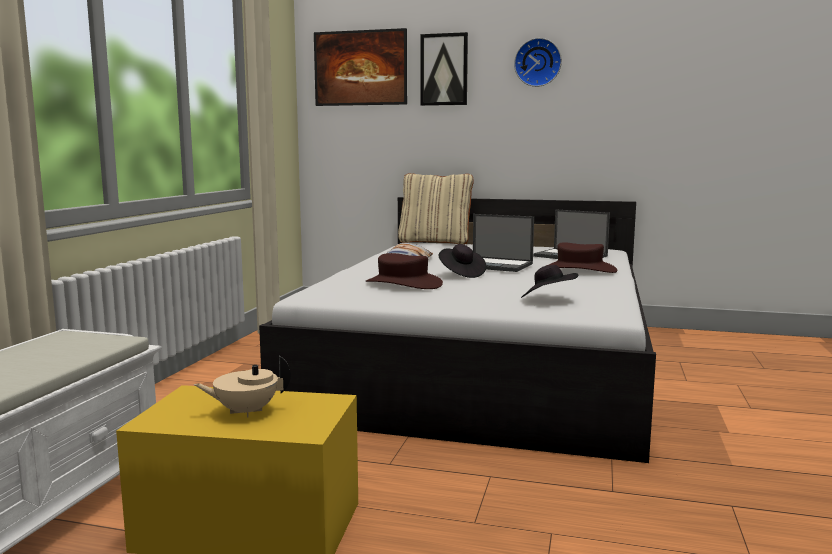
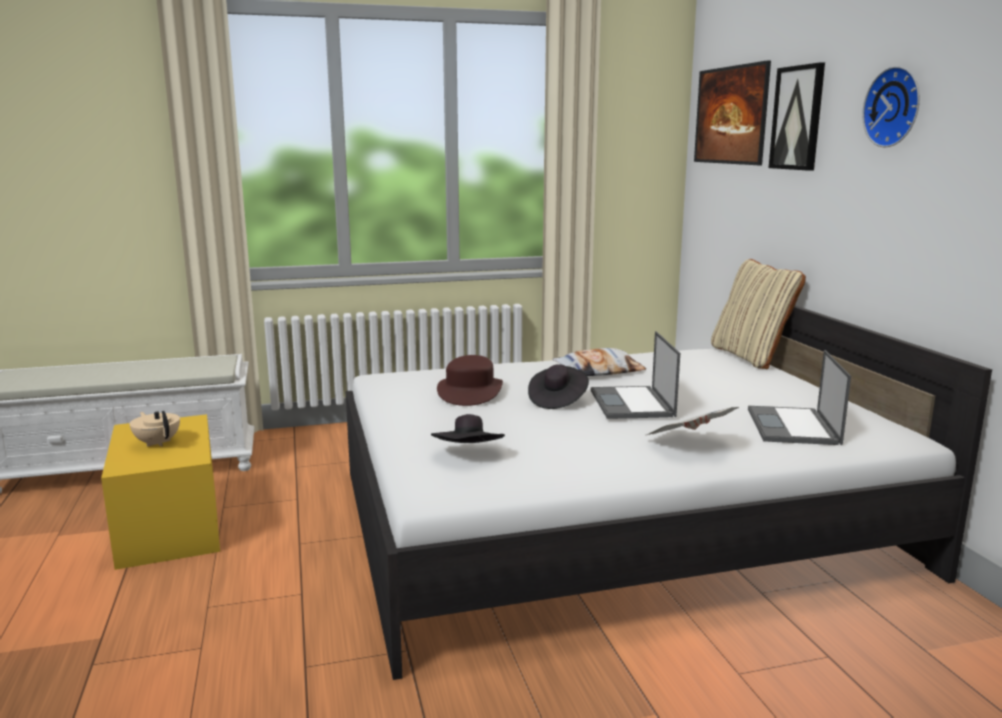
camera: 60 degrees right, 5 degrees up
brown hat [546,242,617,273] -> newspaper [647,407,739,435]

